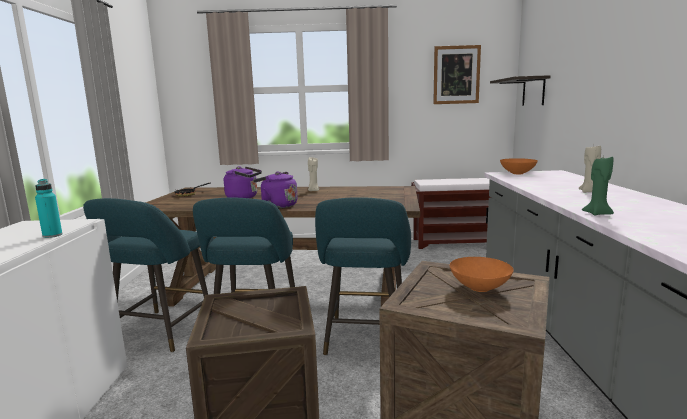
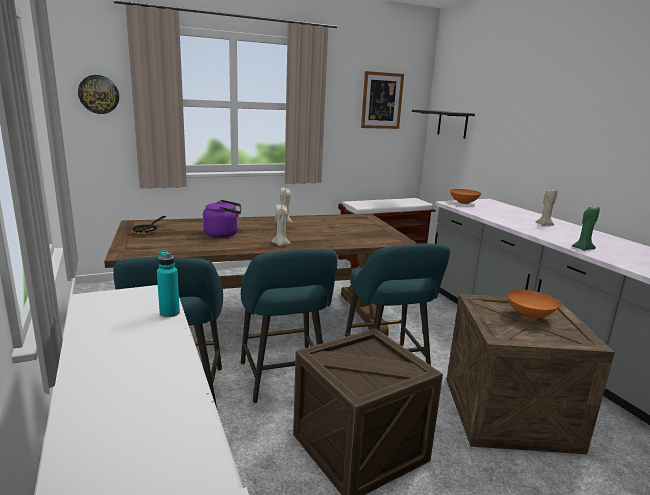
camera: 25 degrees left, 5 degrees up
purple kettle [253,172,298,208] -> beige candle [271,205,291,246]
none -> wall clock [78,75,119,114]

